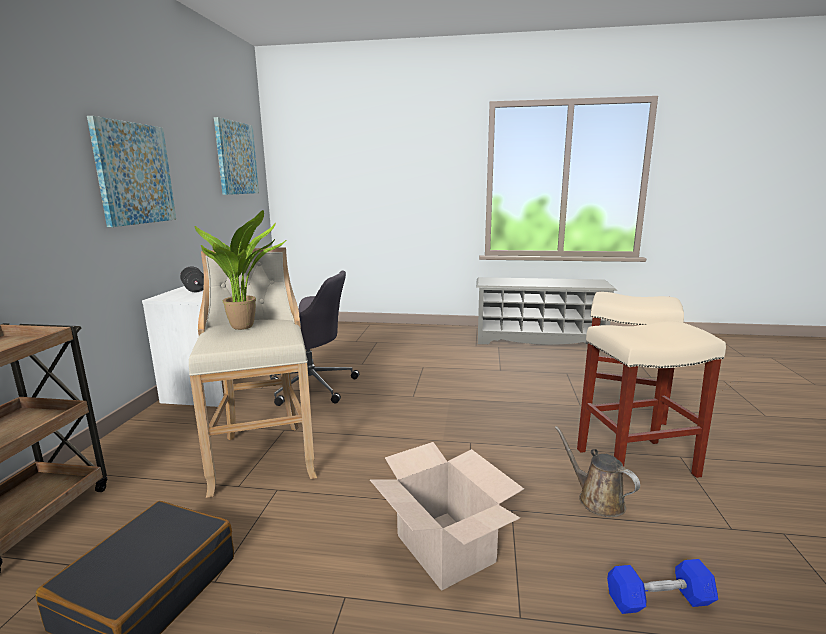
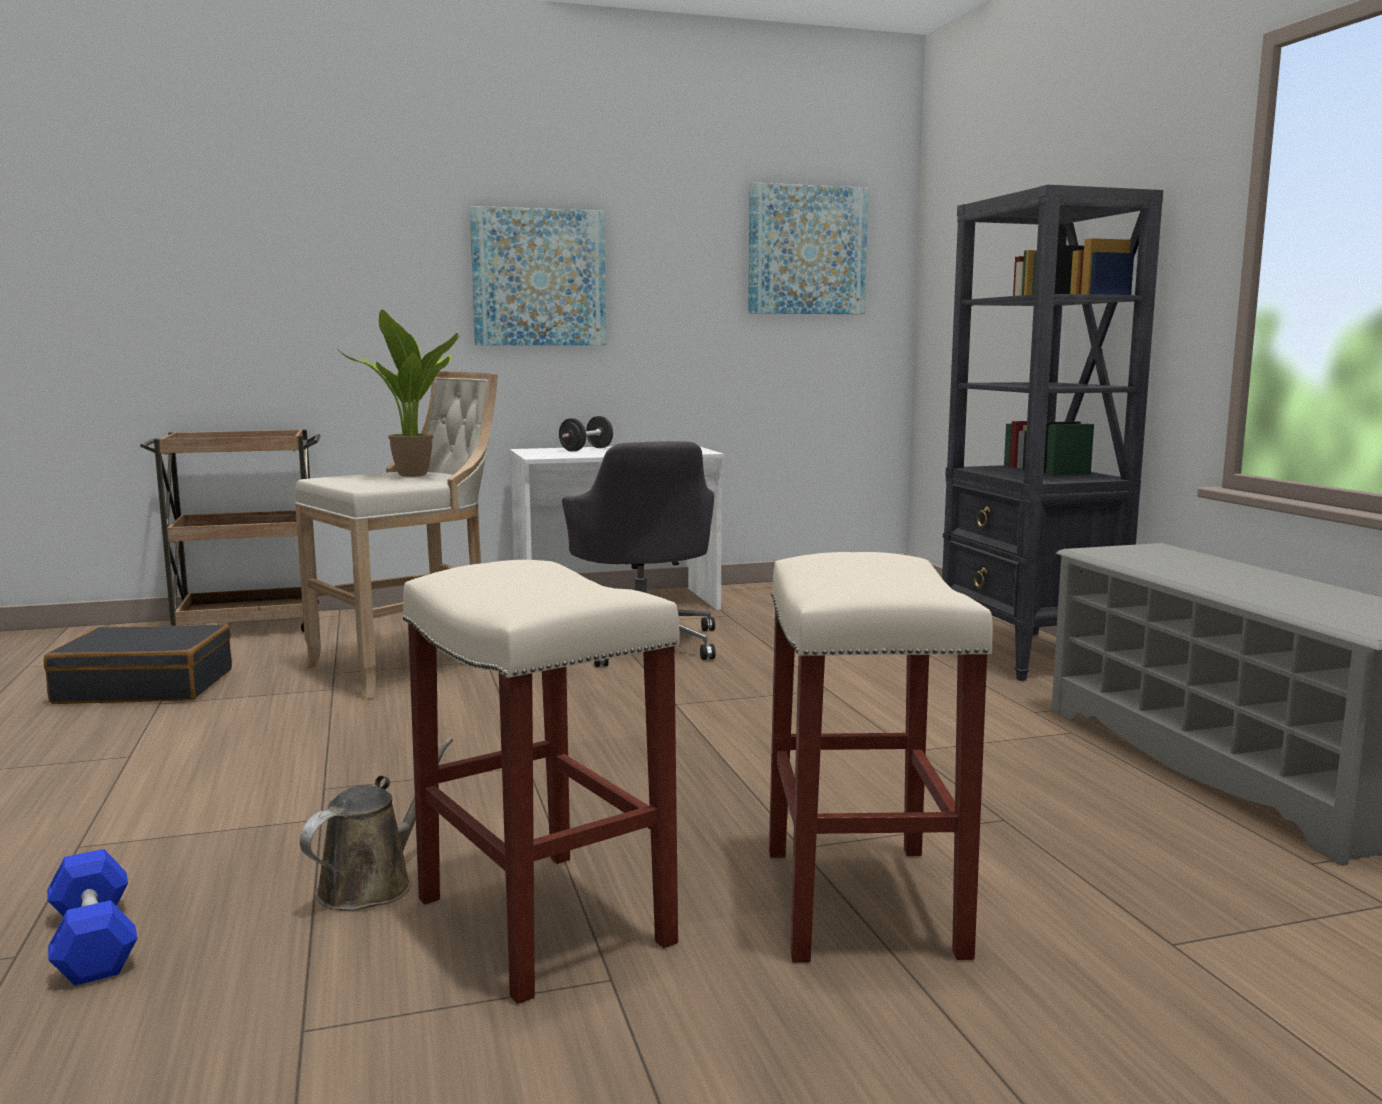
camera: 65 degrees right, 5 degrees down
cardboard box [370,442,524,591] -> none
none -> black bookcase [942,184,1163,681]

